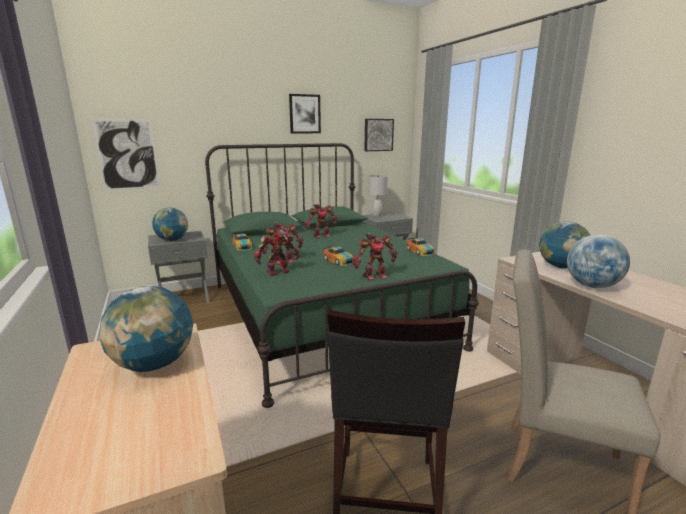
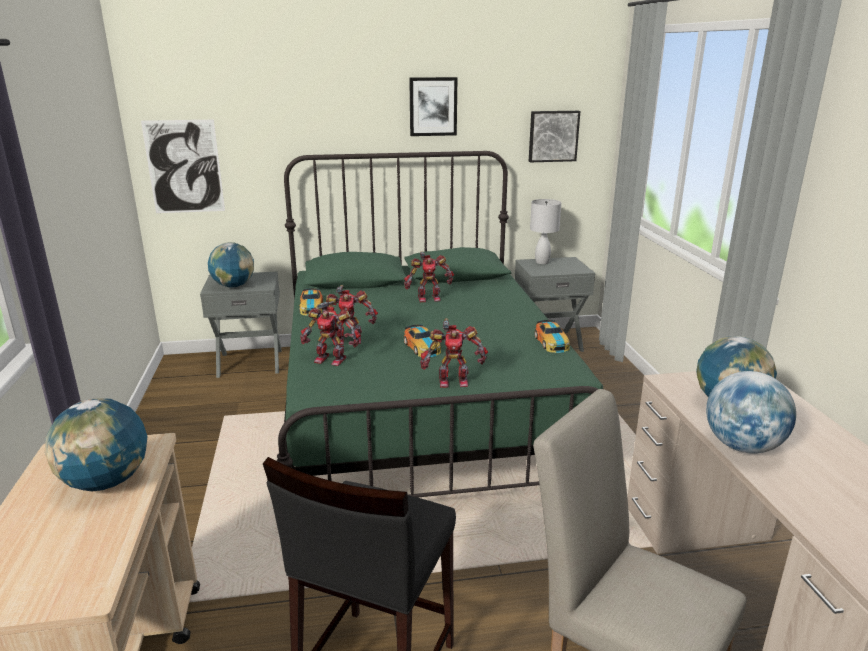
camera: 15 degrees right, 5 degrees up
toy robot [254,229,299,276] -> toy robot turned 150 degrees counterclockwise [300,300,360,366]

